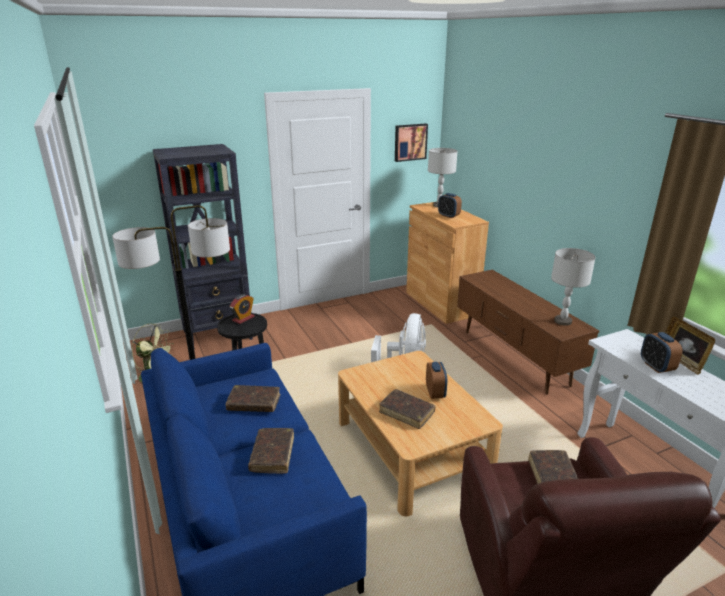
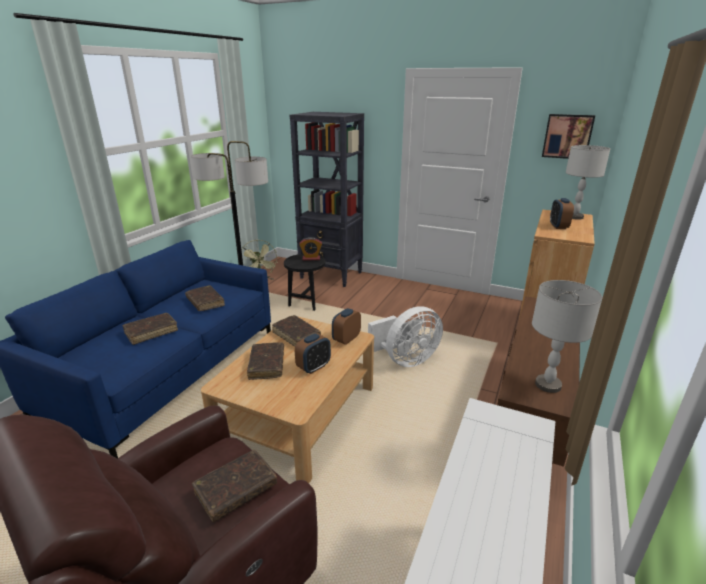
camera: 50 degrees right, 0 degrees up
alarm clock [641,332,683,373] -> alarm clock moved to [332,308,361,345]
picture frame [665,317,715,375] -> none
none -> brown book [272,315,321,347]

